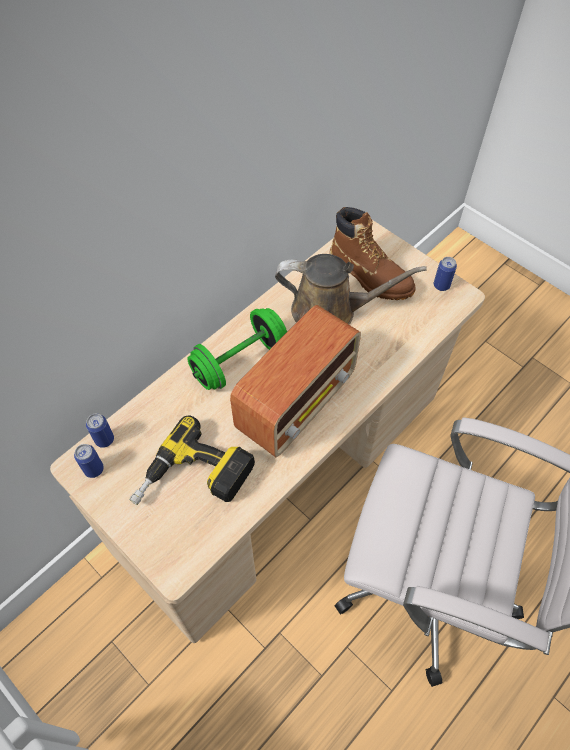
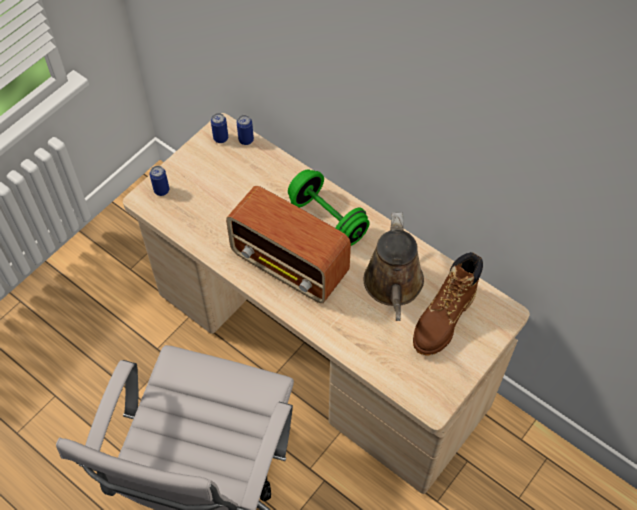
camera: 85 degrees right, 0 degrees up
power drill [129,416,255,505] -> none
can [434,257,457,291] -> can moved to [150,166,169,196]

